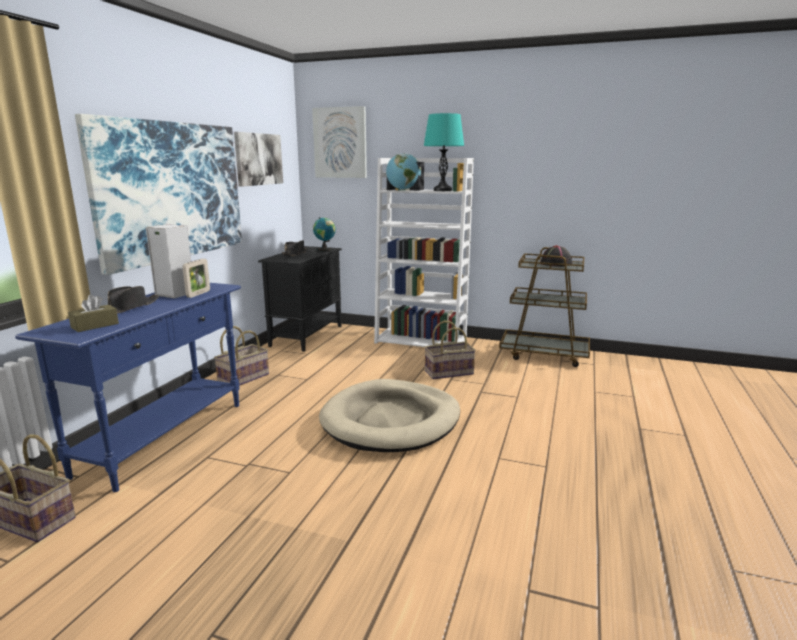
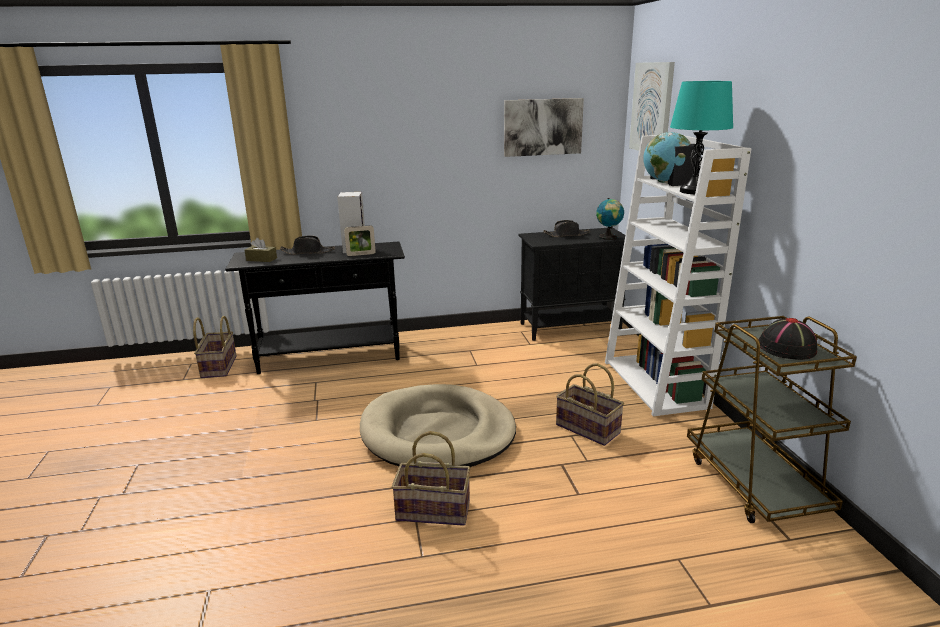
camera: 60 degrees right, 5 degrees up
blue console table [15,283,241,492] -> black console table [225,242,405,374]
picture [75,114,242,275] -> none
basket [214,326,269,386] -> basket moved to [392,431,470,526]

